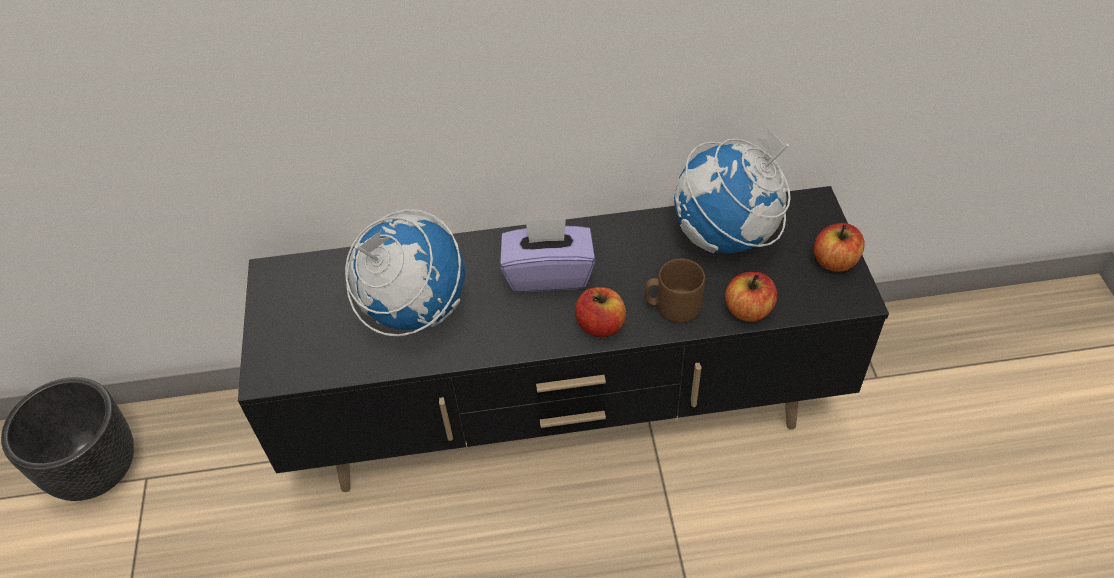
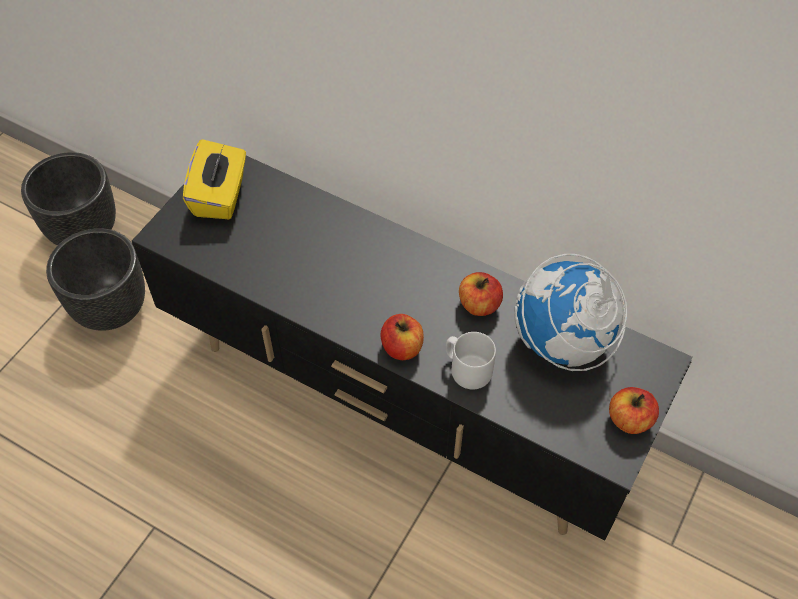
camera: 35 degrees right, 5 degrees up
globe [345,209,465,336] -> none
purple tissue box [500,219,595,293] -> none
brown mug [645,259,705,323] -> grey mug [445,332,496,389]
apple [725,272,777,322] -> apple moved to [459,272,503,316]
none -> black planter [46,228,145,331]
none -> yellow tissue box [183,139,246,219]

